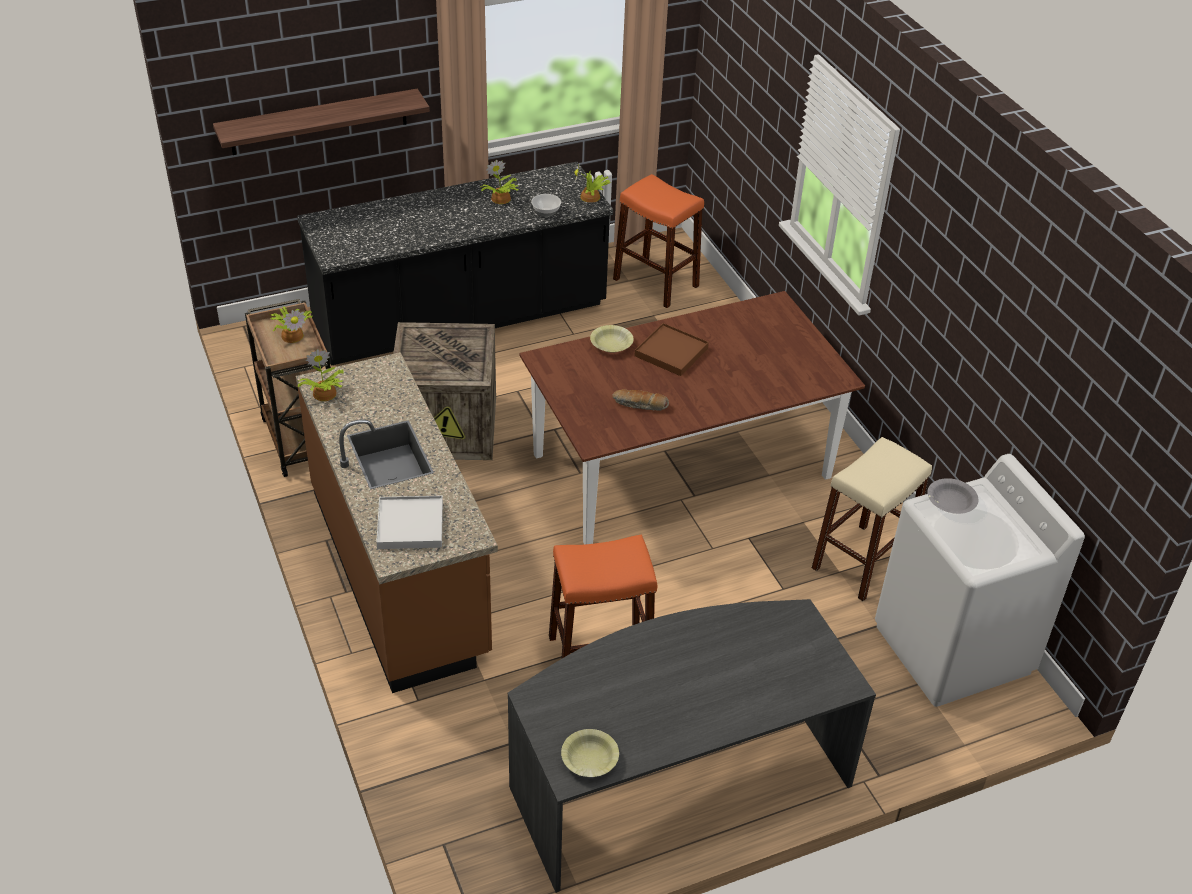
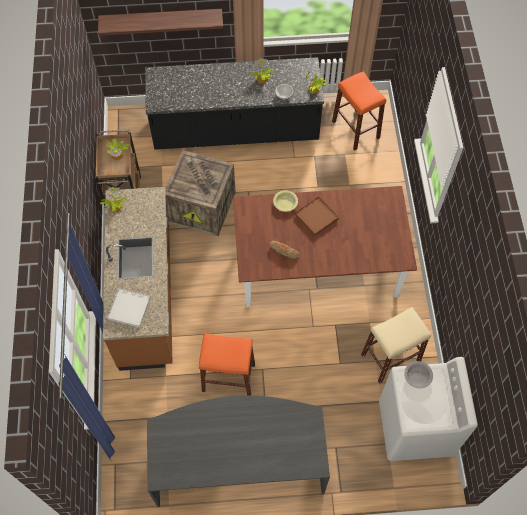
camera: 20 degrees right, 20 degrees up
yellow bowl [561,729,619,777] -> none

